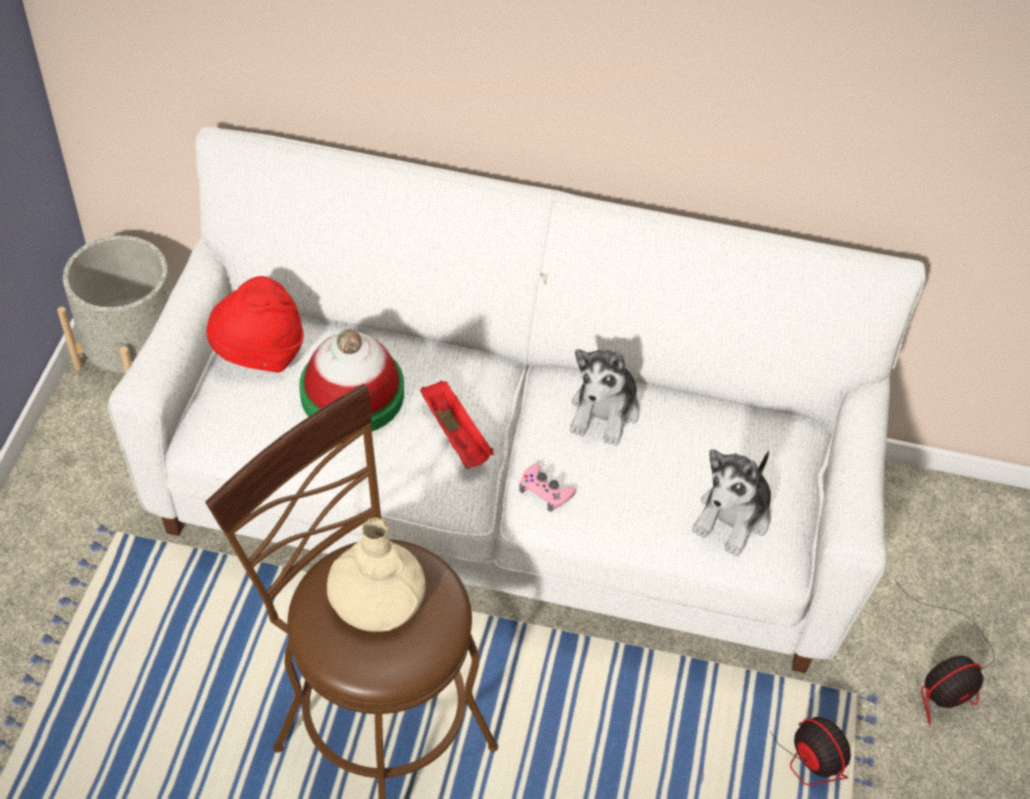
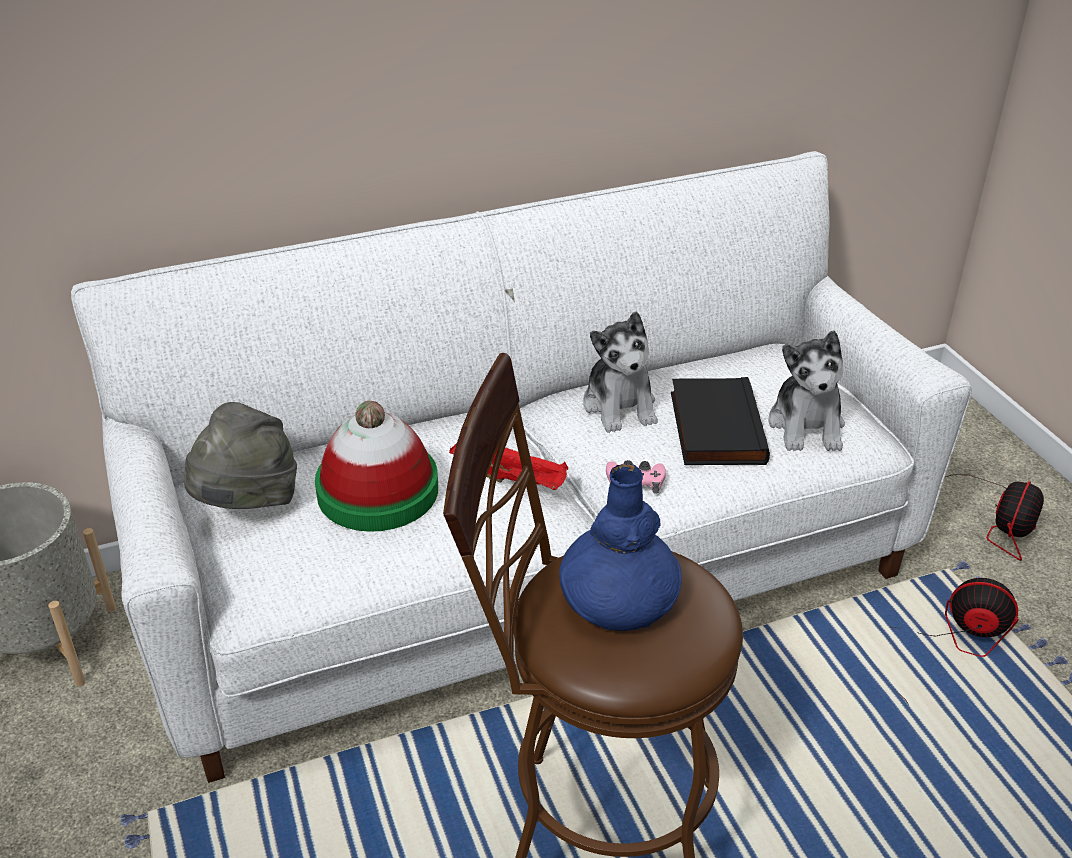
camera: 30 degrees left, 15 degrees down
red hat [206,276,304,373] -> grey hat [184,402,297,509]
beige vase [327,518,426,632] -> blue vase [559,464,682,631]
none -> black book [671,377,770,465]

